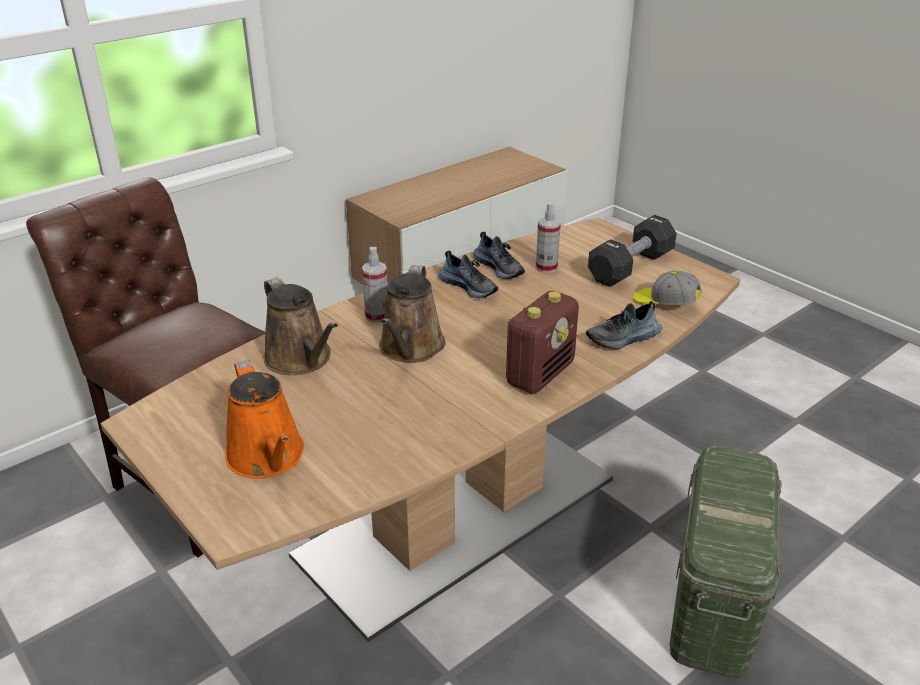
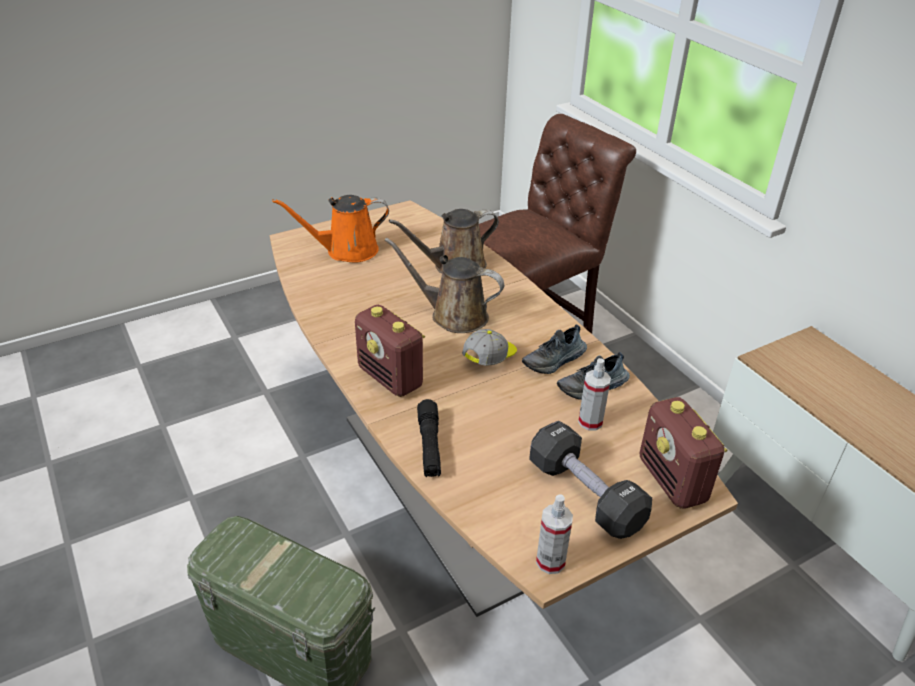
camera: 100 degrees right, 5 degrees up
spray bottle [362,247,387,322] -> spray bottle moved to [536,494,573,574]
shoe [586,301,663,349] -> black flashlight [417,399,441,477]
cap [633,271,701,305] -> cap moved to [462,329,517,366]
none -> radio [640,397,728,509]

